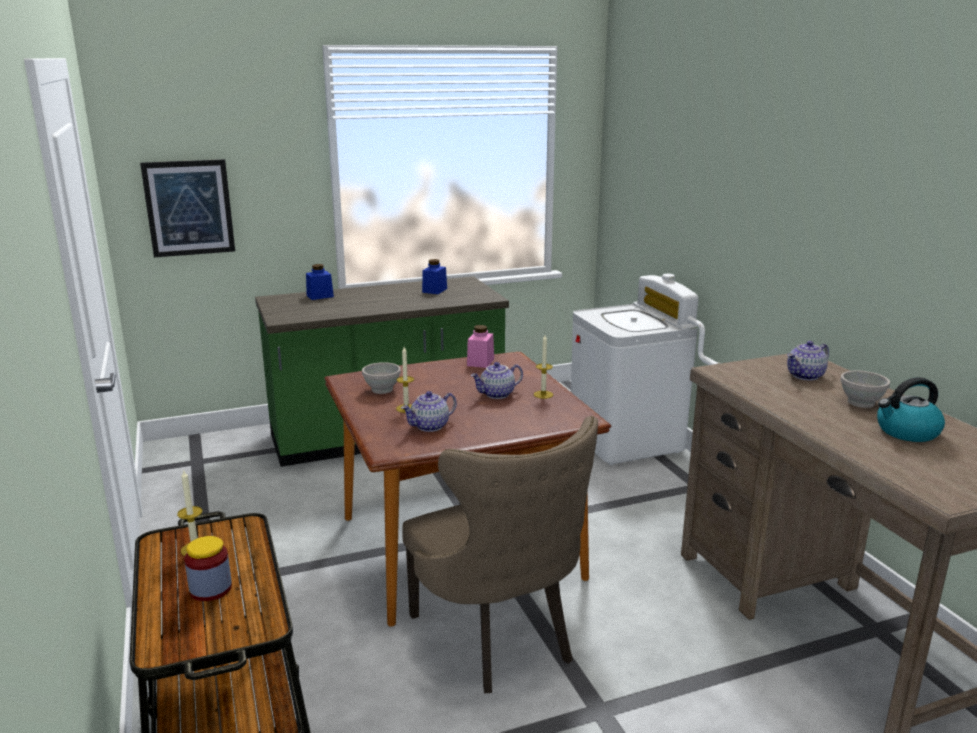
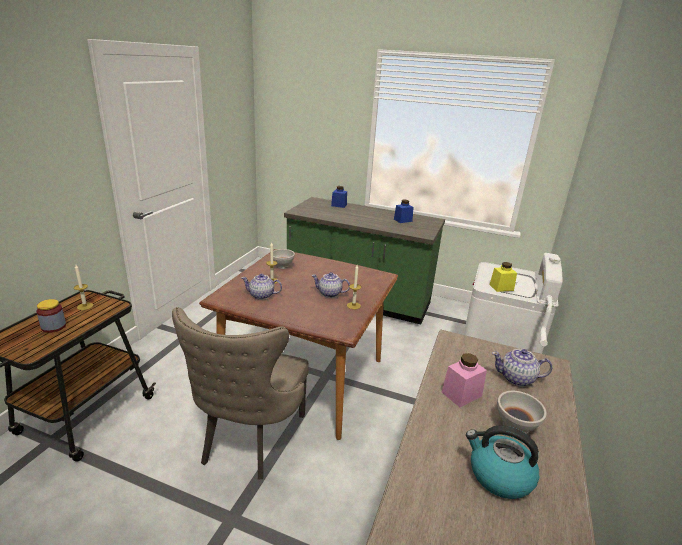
camera: 40 degrees right, 5 degrees up
picture [140,159,235,257] -> none
pink jar [467,325,494,368] -> pink jar moved to [442,353,487,407]
none -> yellow jar [489,262,517,292]

